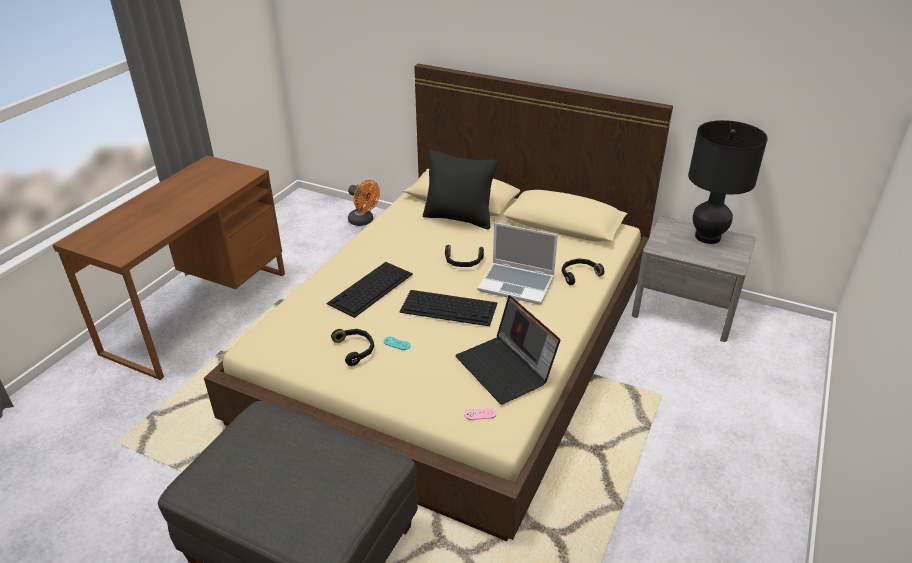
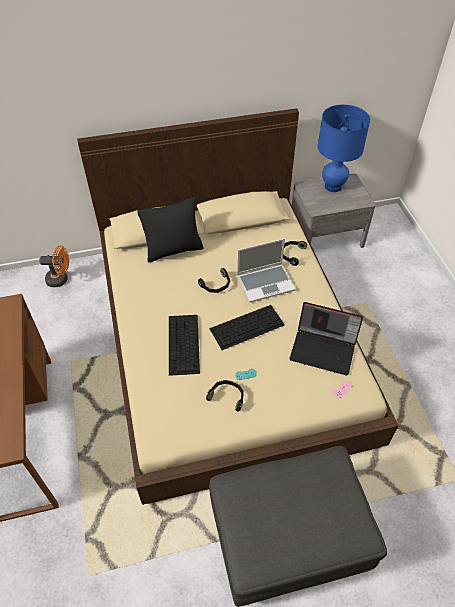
camera: 40 degrees left, 15 degrees up
black table lamp [688,120,768,244] -> blue table lamp [318,105,370,192]

